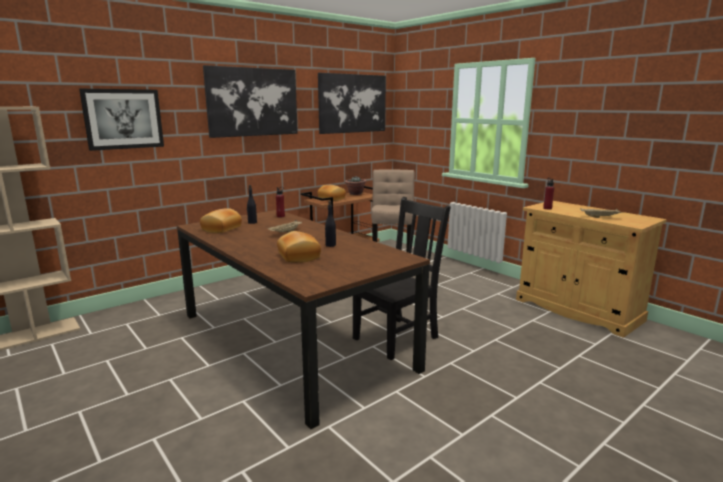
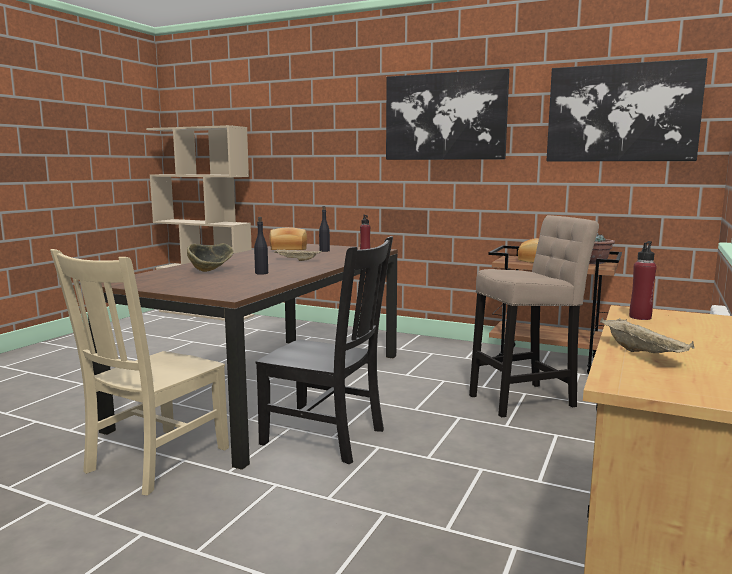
camera: 65 degrees right, 5 degrees down
picture [79,89,164,151] -> none
bread [277,231,321,263] -> bowl [187,243,233,272]
none -> beige chair [50,249,229,495]

